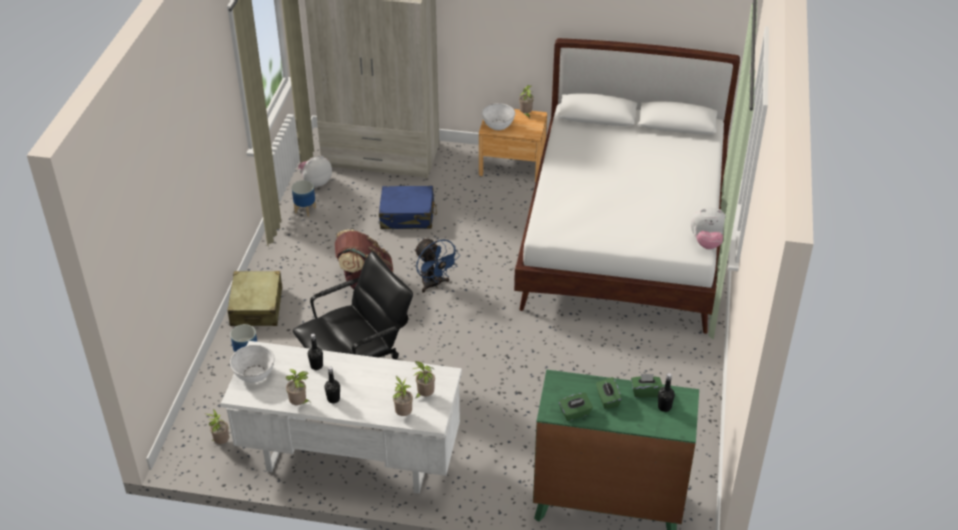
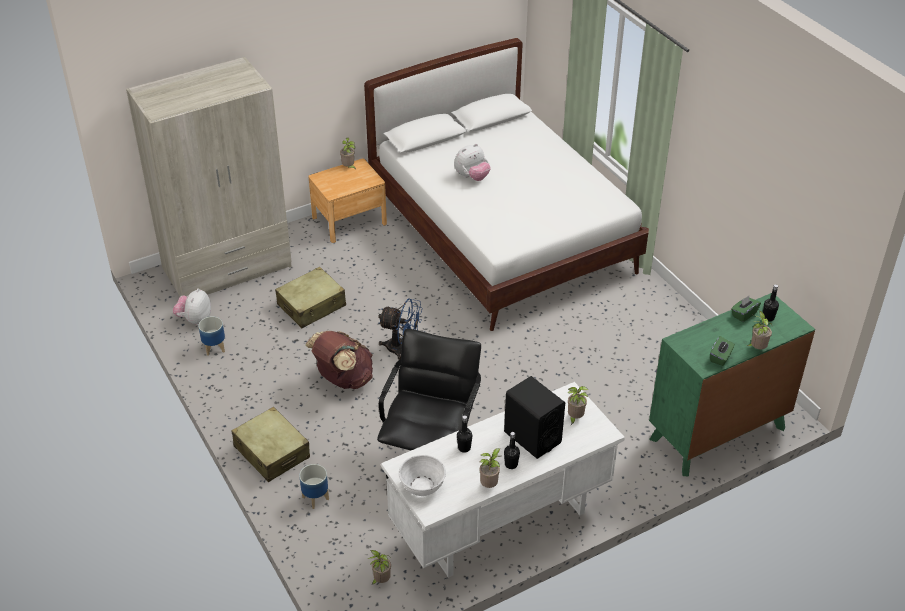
camera: 40 degrees left, 0 degrees up
blue suitcase [379,186,437,229] -> beige suitcase [275,267,346,328]
potted plant [392,376,413,416] -> potted plant moved to [747,311,772,349]
white bowl [482,103,515,130] -> none
green tissue box [596,377,622,409] -> none
plush toy [691,208,725,249] -> plush toy moved to [454,143,491,181]
none -> black speaker [504,376,565,459]

